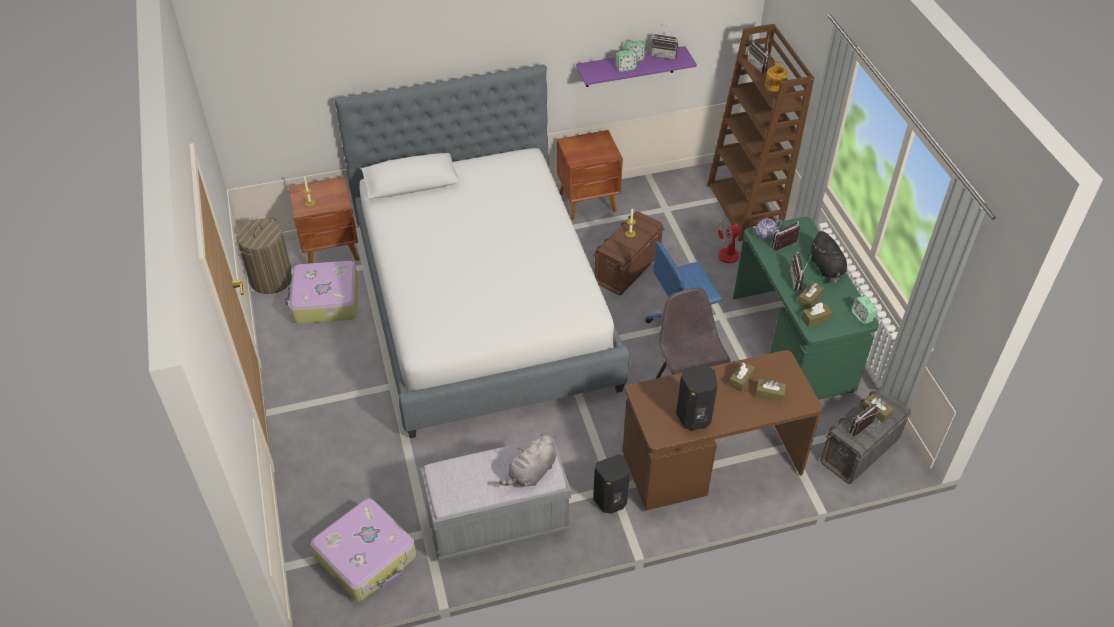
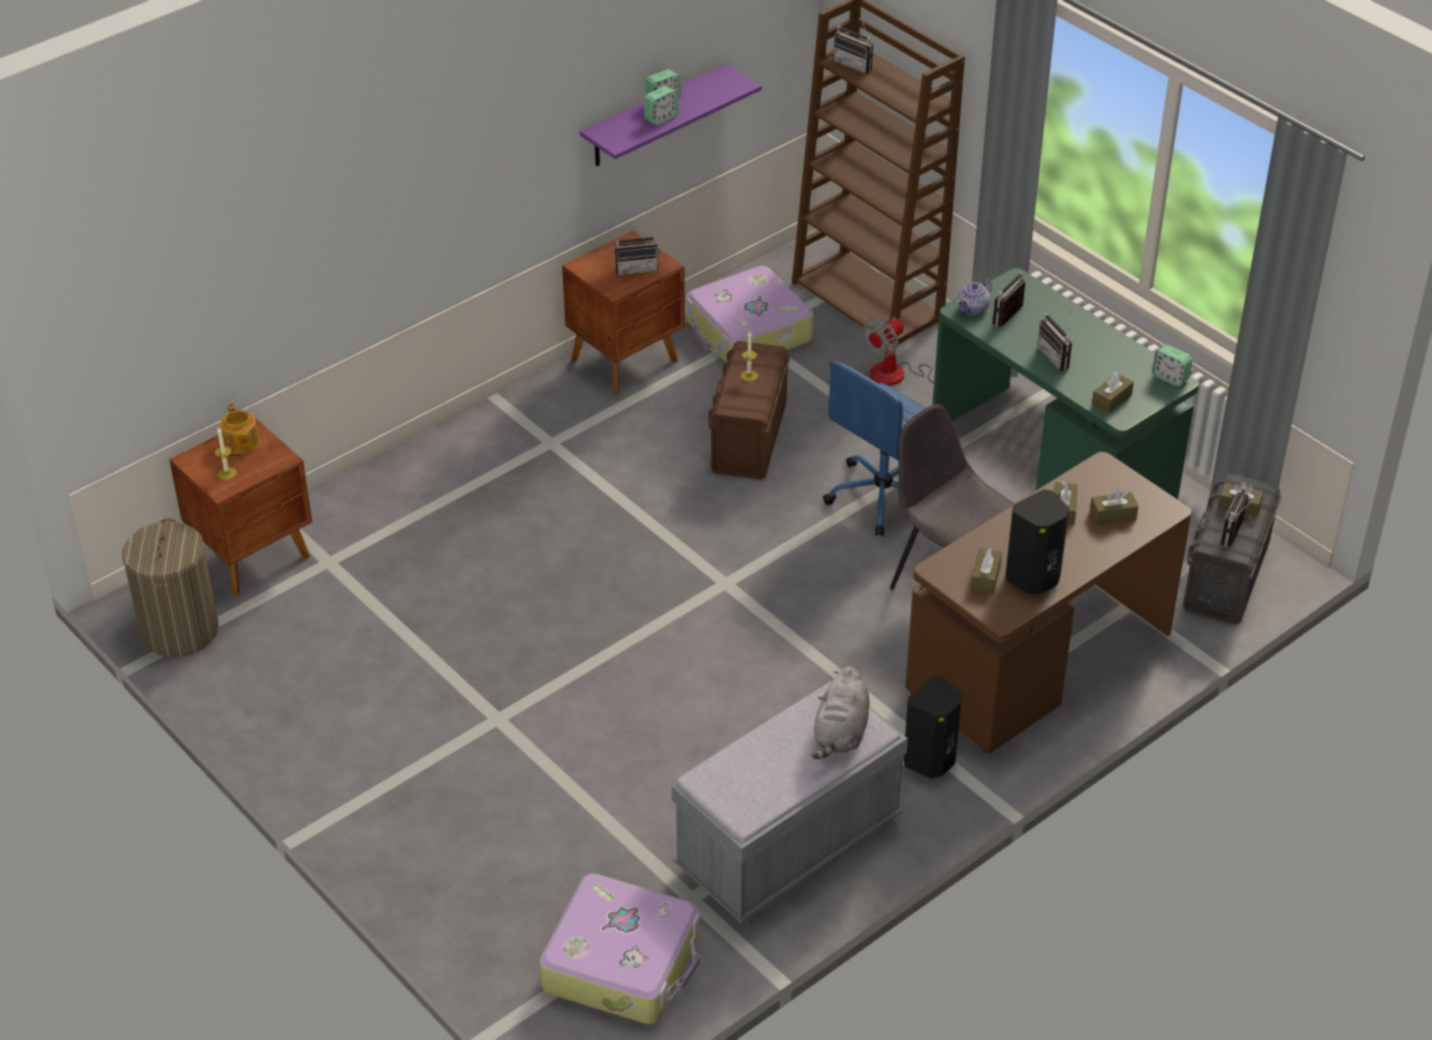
camera: 25 degrees left, 5 degrees down
suitcase [285,261,358,324] -> suitcase moved to [686,266,813,363]
bed [335,64,629,438] -> none
radio [651,26,679,60] -> radio moved to [615,223,659,275]
teapot [765,61,788,92] -> teapot moved to [220,403,259,454]
brown tissue box [797,282,824,309] -> brown tissue box moved to [971,548,1002,594]
black plush toy [811,231,847,284] -> none

